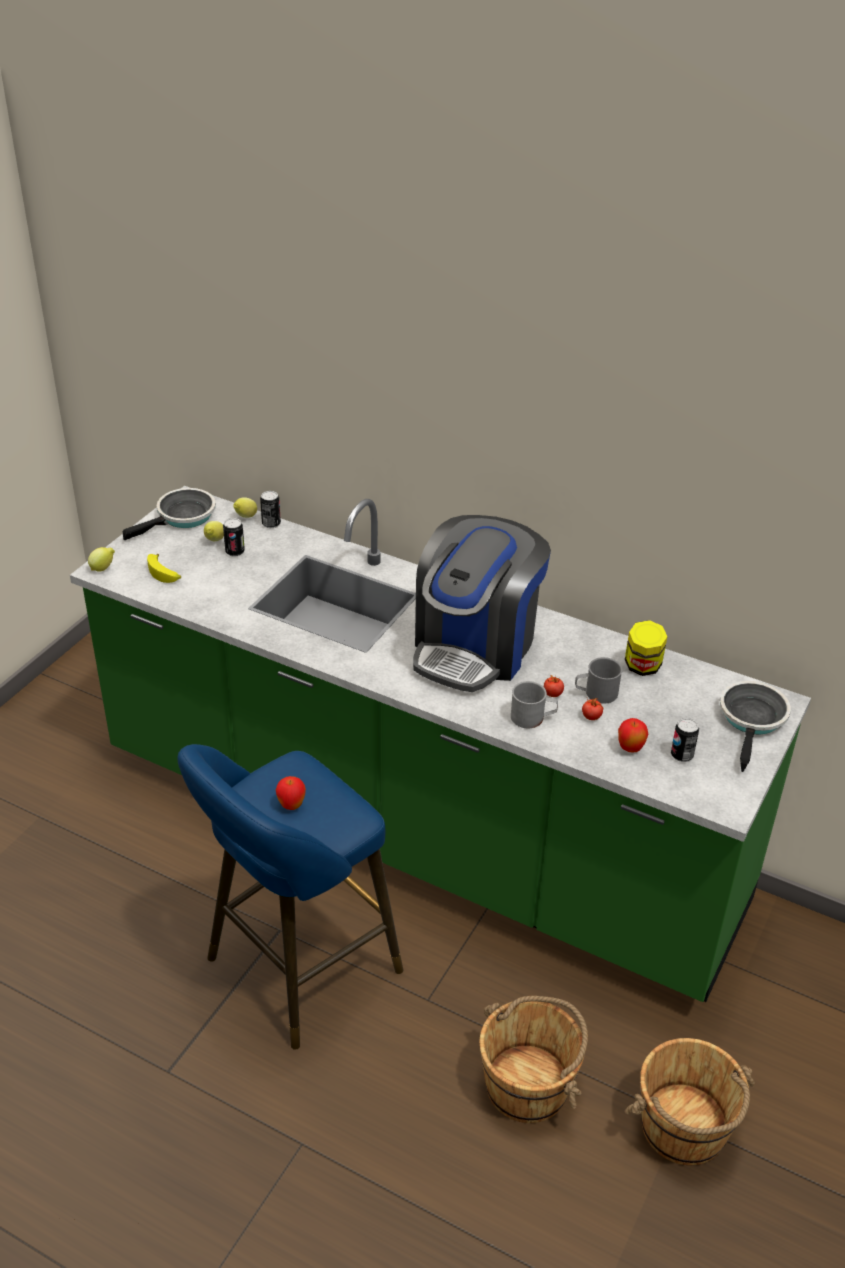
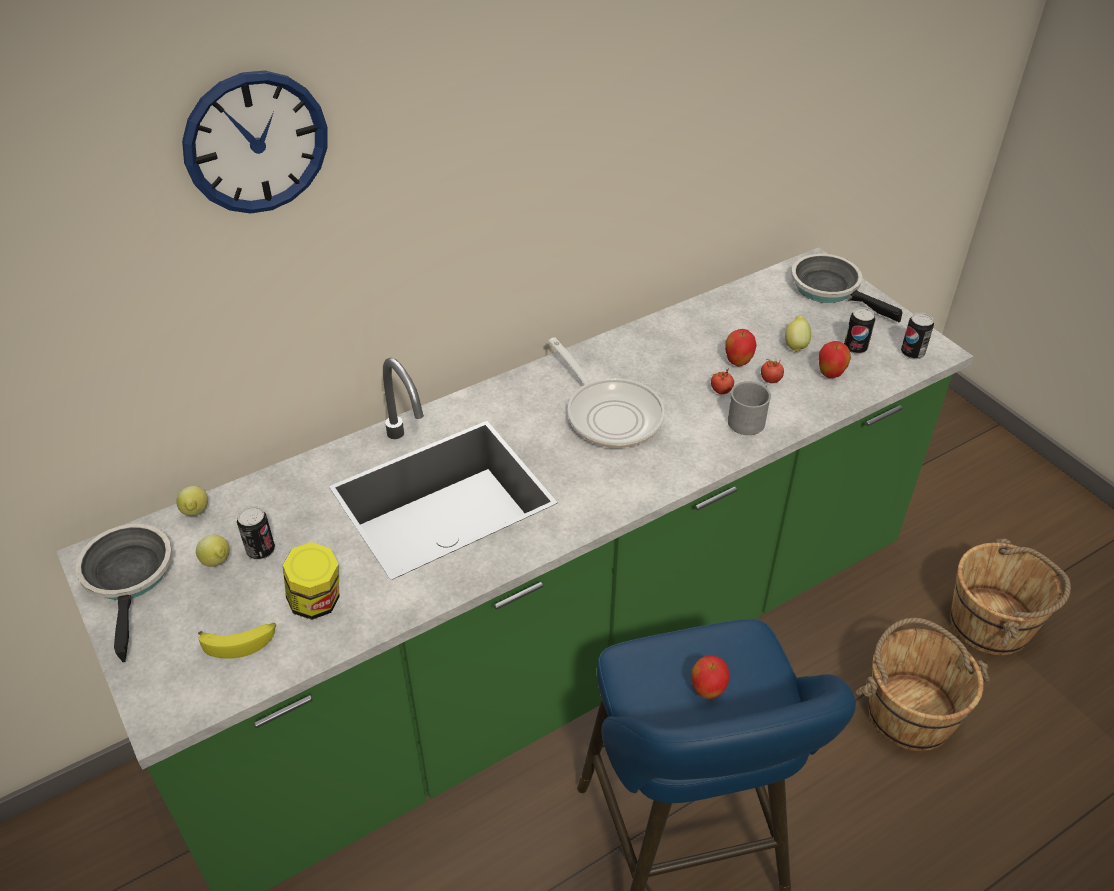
camera: 60 degrees left, 5 degrees up
lemon [88,547,115,572] -> lemon moved to [785,315,811,352]
can [260,491,281,528] -> can moved to [901,312,934,360]
coffee machine [413,515,551,692] -> frying pan [549,338,665,448]
grey mug [575,657,623,704] -> apple [725,329,757,366]
jar [625,620,667,676] -> jar moved to [283,542,339,620]
none -> wall clock [182,71,327,214]

